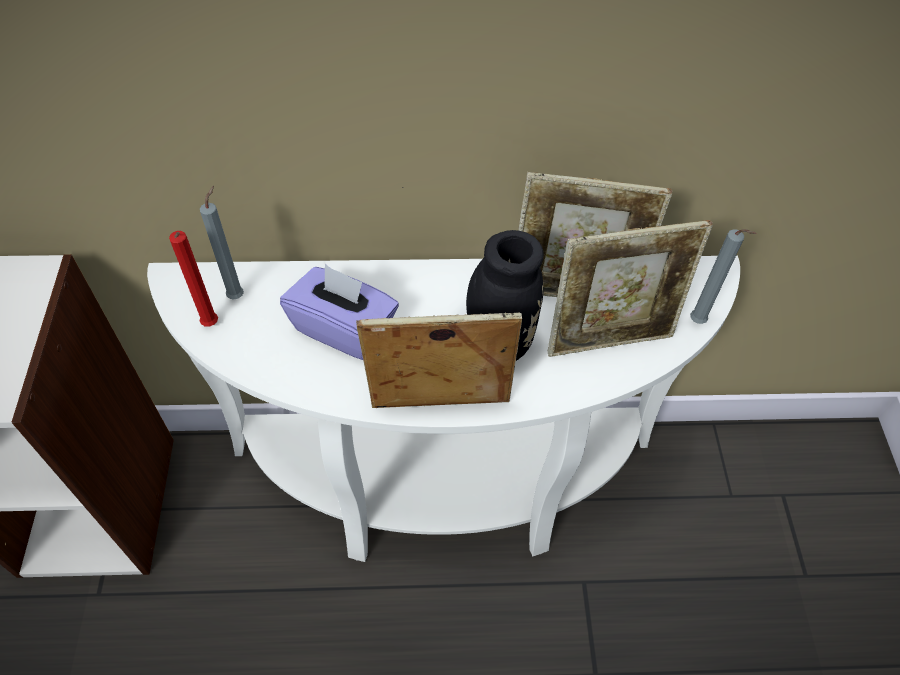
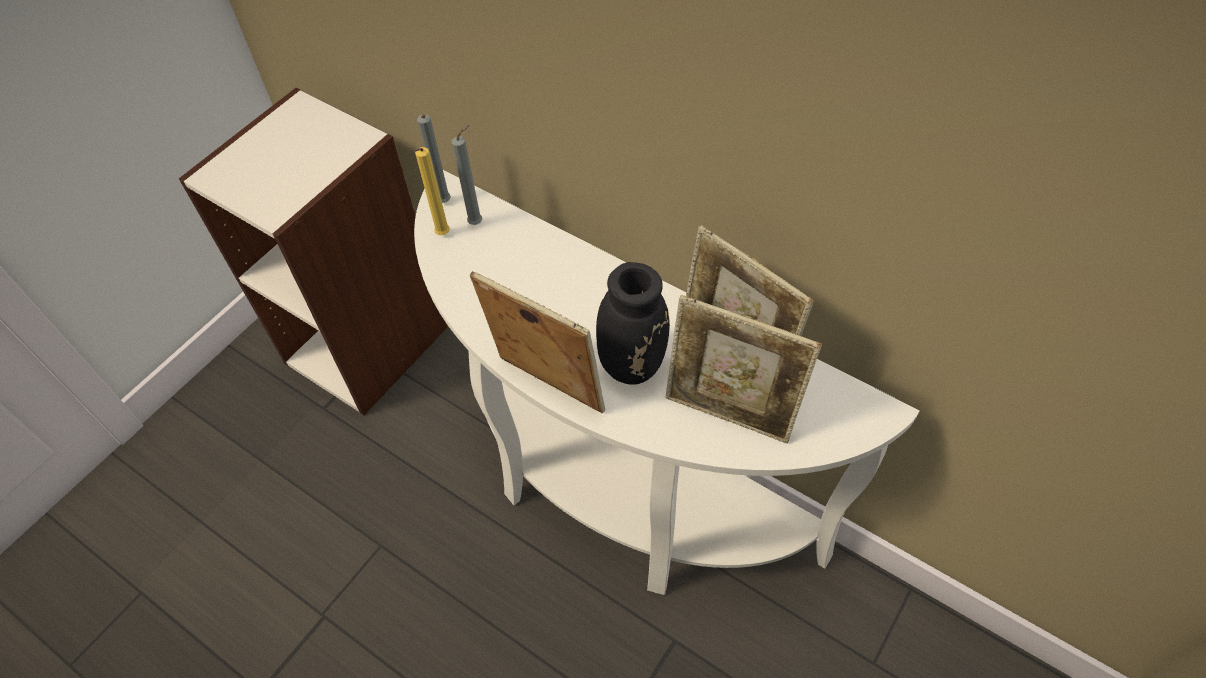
camera: 40 degrees right, 0 degrees up
red candle [169,231,218,327] -> yellow candle [413,147,450,235]
purple tissue box [280,264,399,360] -> none
grey candle [690,229,756,324] -> grey candle moved to [417,114,451,203]

